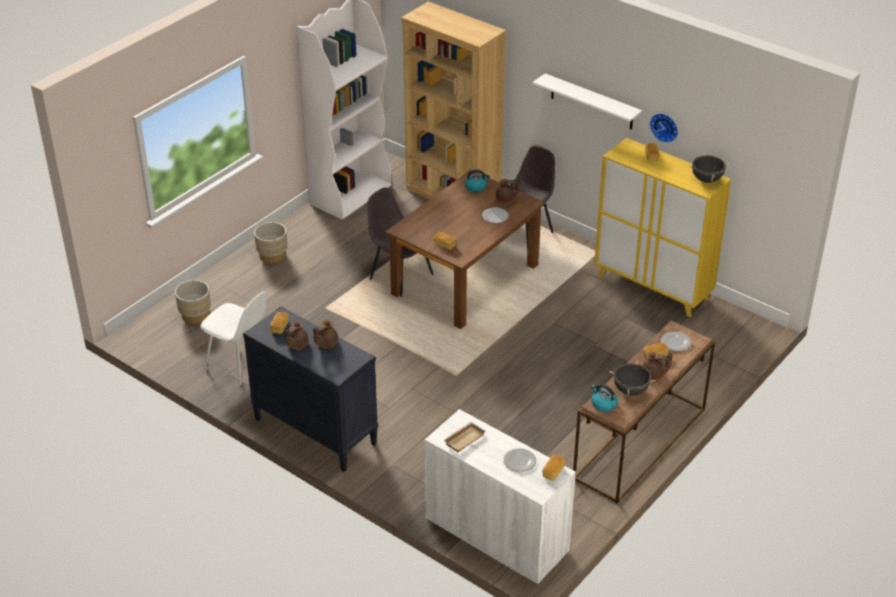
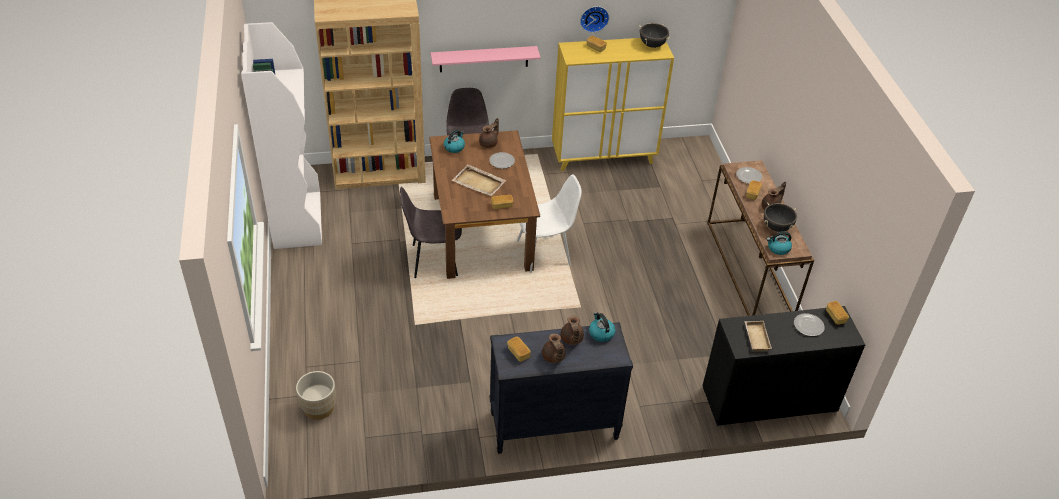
camera: 50 degrees left, 5 degrees up
white chair [200,291,266,385] -> white chair moved to [517,174,582,273]
beige planter [254,222,287,263] -> none
white cabinet [425,409,576,585] -> black cabinet [703,306,865,426]
white shelf [532,73,642,130] -> none
none -> pink shelf [431,46,541,72]
none -> beige tray [452,164,506,196]
none -> kettle [589,312,615,342]

